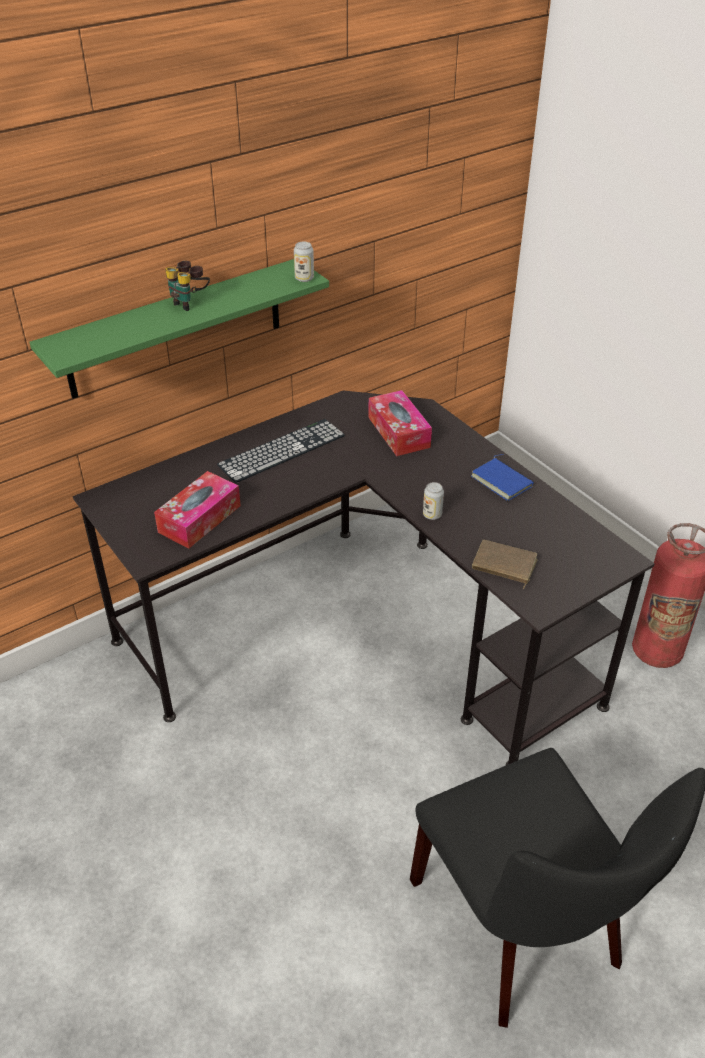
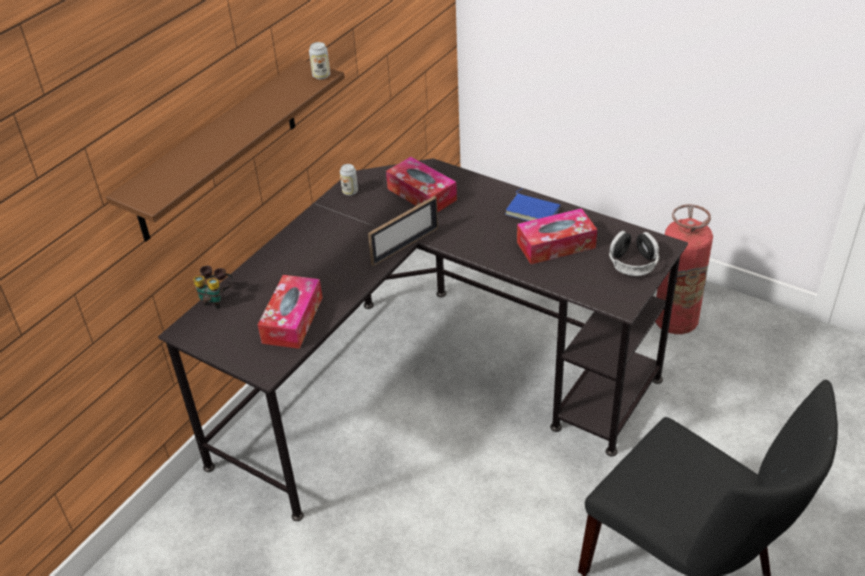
camera: 20 degrees left, 0 degrees up
green shelf [29,259,329,399] -> brown shelf [106,60,345,241]
binoculars [165,261,210,311] -> binoculars moved to [193,266,233,309]
keyboard [217,419,345,483] -> none
can [423,482,444,520] -> can moved to [340,164,358,196]
brown book [472,540,538,589] -> none
none -> picture frame [368,196,438,266]
none -> tissue box [517,208,597,264]
none -> headphones [609,231,660,276]

